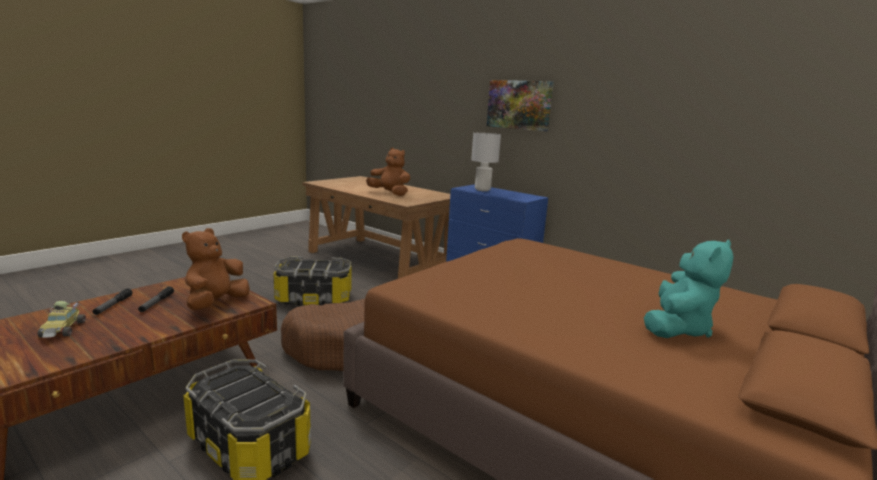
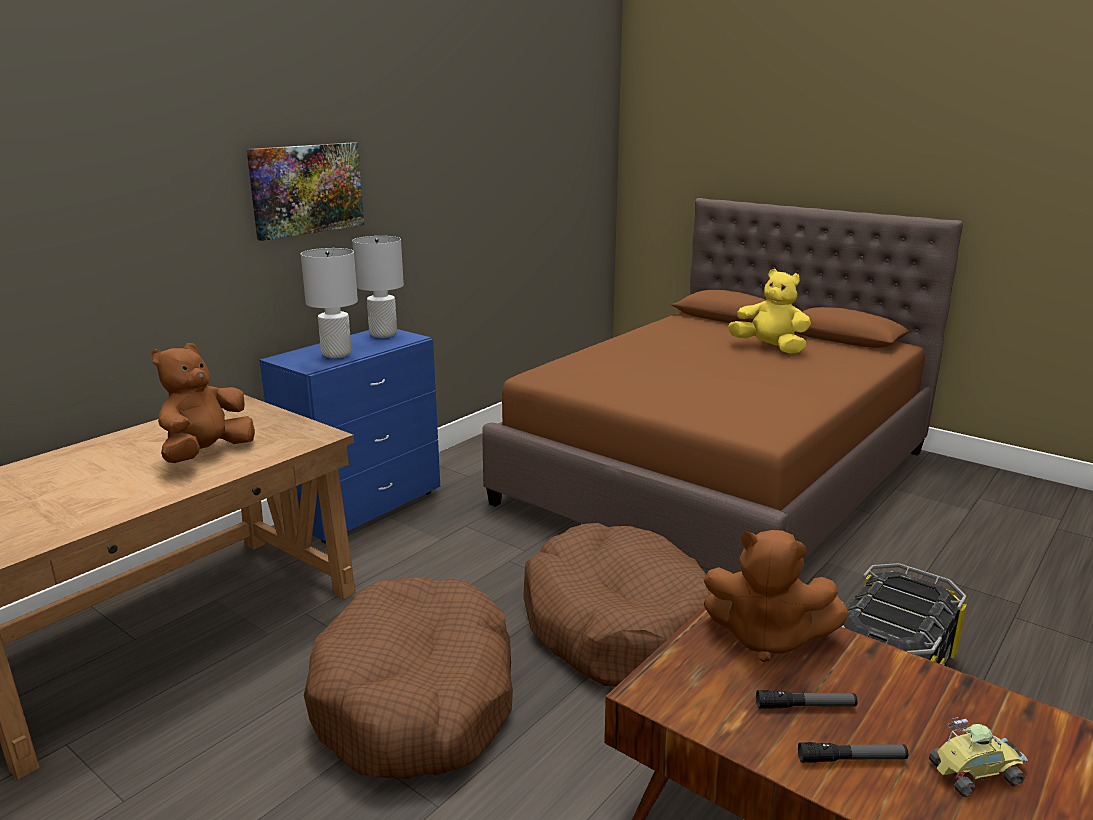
camera: 90 degrees left, 5 degrees up
storage box [273,257,352,306] -> brown dog bed [304,577,513,779]
turquoise plush toy [644,240,734,338] -> yellow plush toy [728,269,811,354]
none -> grey table lamp [352,236,404,338]

